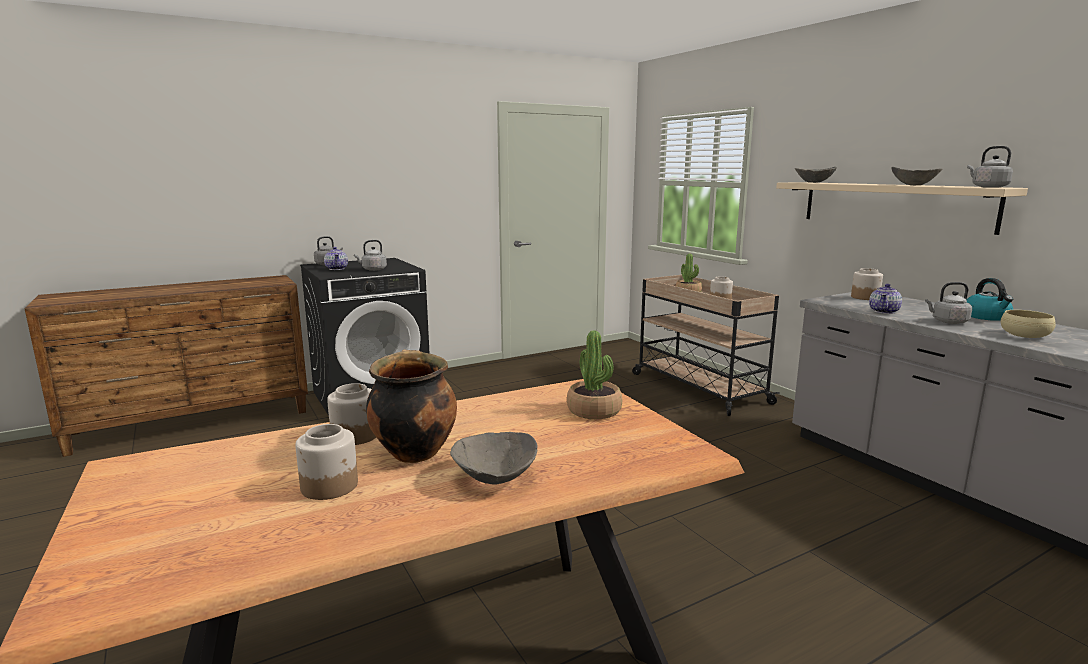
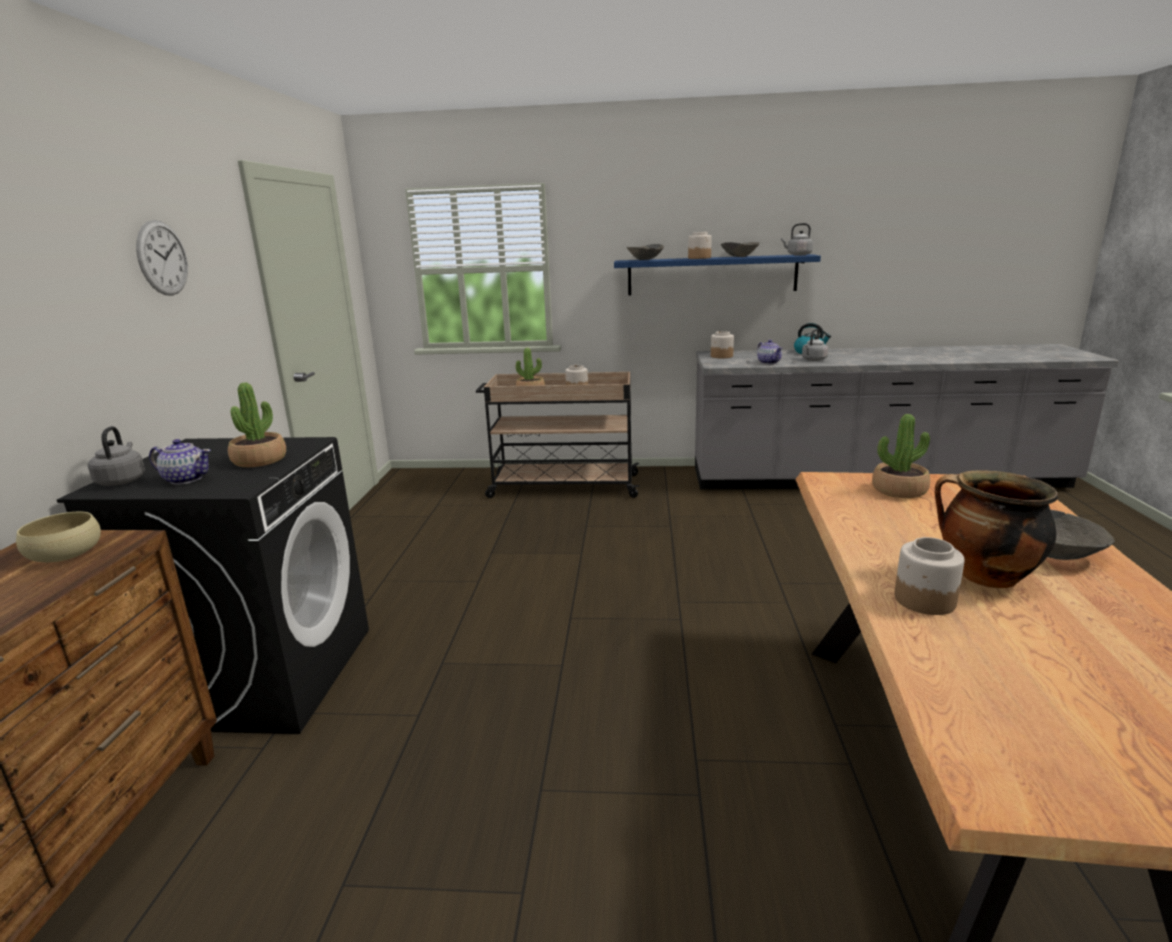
camera: 55 degrees left, 5 degrees up
jar [295,424,358,500] -> jar moved to [688,232,712,259]
grey kettle [354,240,387,271] -> potted plant [228,383,286,467]
beige shelf [776,182,1028,235] -> blue shelf [614,254,821,296]
beige bowl [1001,310,1056,338] -> beige bowl moved to [16,512,101,562]
none -> wall clock [136,220,188,296]

